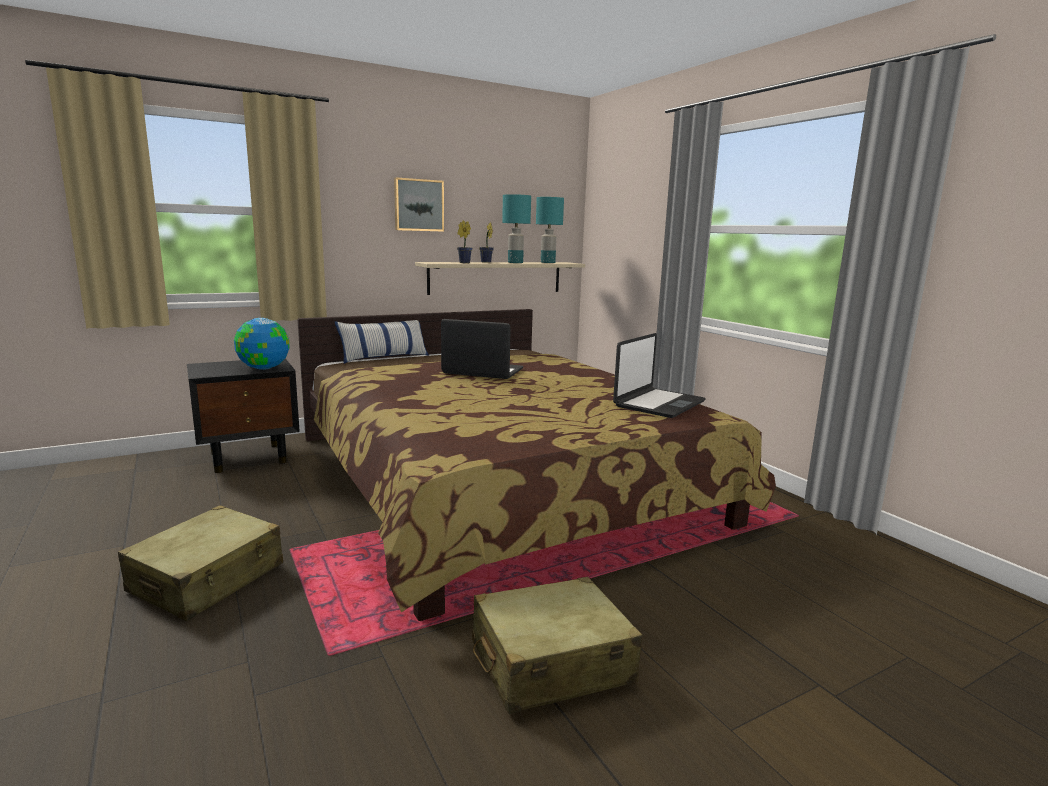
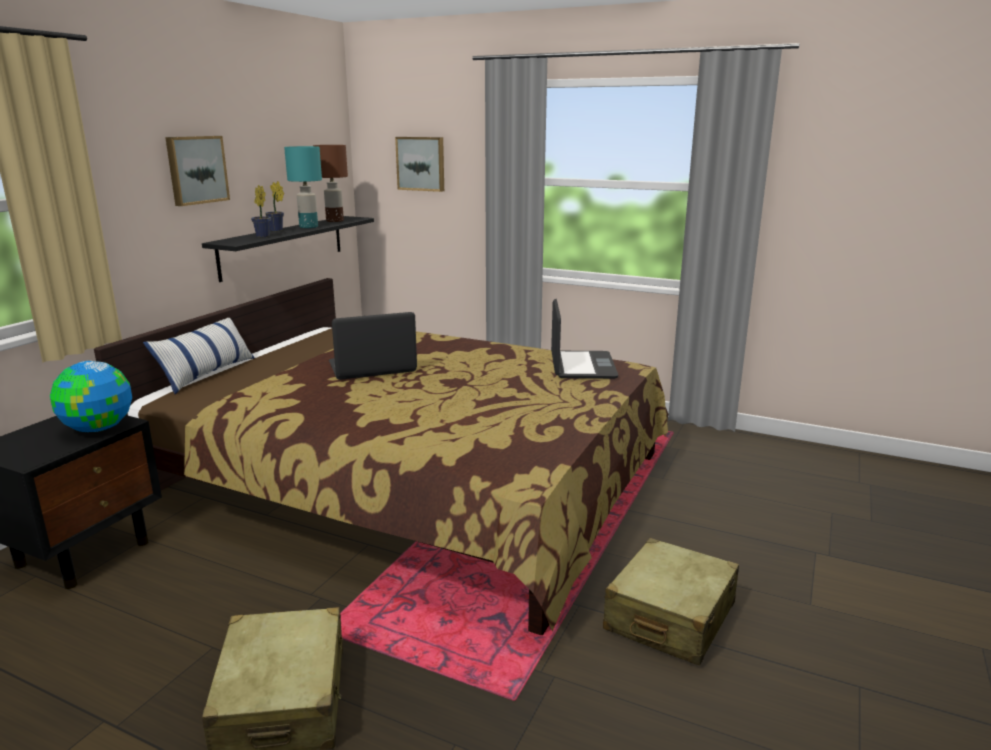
camera: 35 degrees left, 5 degrees up
beige shelf [415,262,585,295] -> black shelf [202,216,374,282]
turquoise table lamp [536,197,564,263] -> brown table lamp [313,145,348,222]
none -> picture [395,137,444,192]

